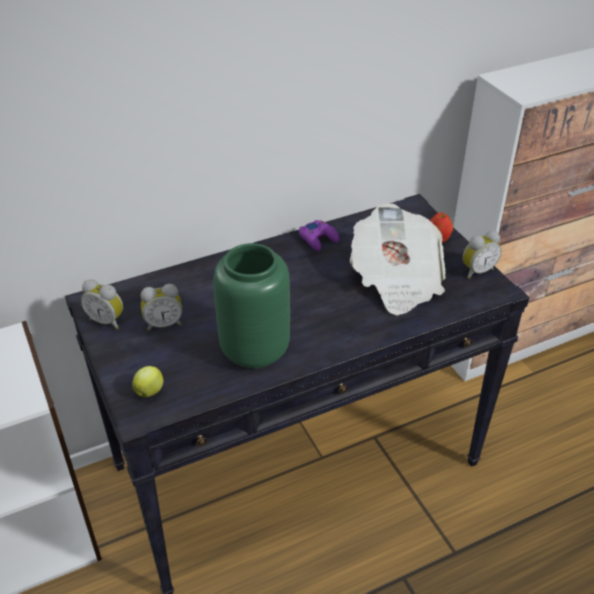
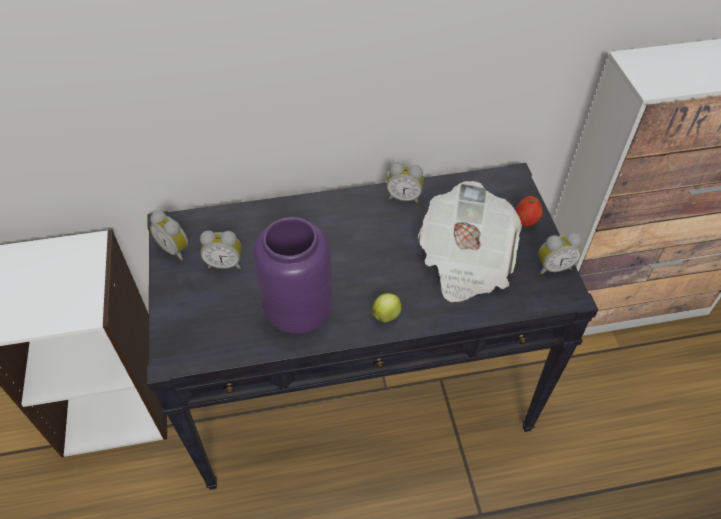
camera: 15 degrees right, 10 degrees up
apple [132,366,163,397] -> apple moved to [372,293,401,322]
green vase [214,243,290,368] -> purple vase [253,217,333,334]
purple game controller [299,220,340,251] -> alarm clock [387,162,424,204]

